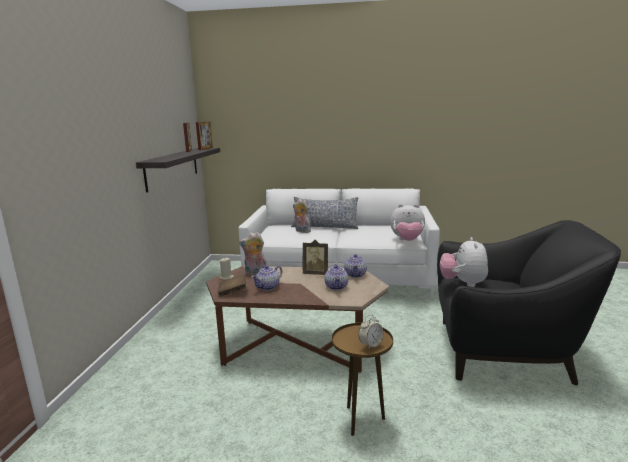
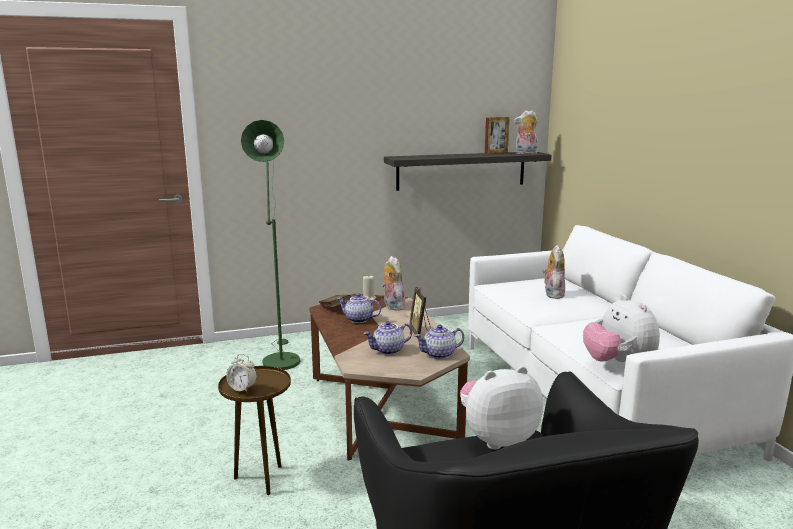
camera: 65 degrees right, 0 degrees up
picture frame [196,121,213,150] -> plush toy [513,110,538,154]
pillow [291,197,359,229] -> none
none -> green floor lamp [241,120,300,370]

